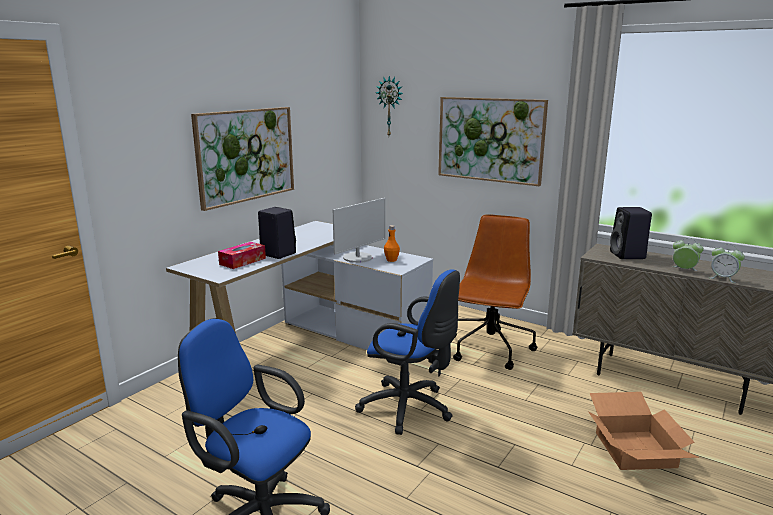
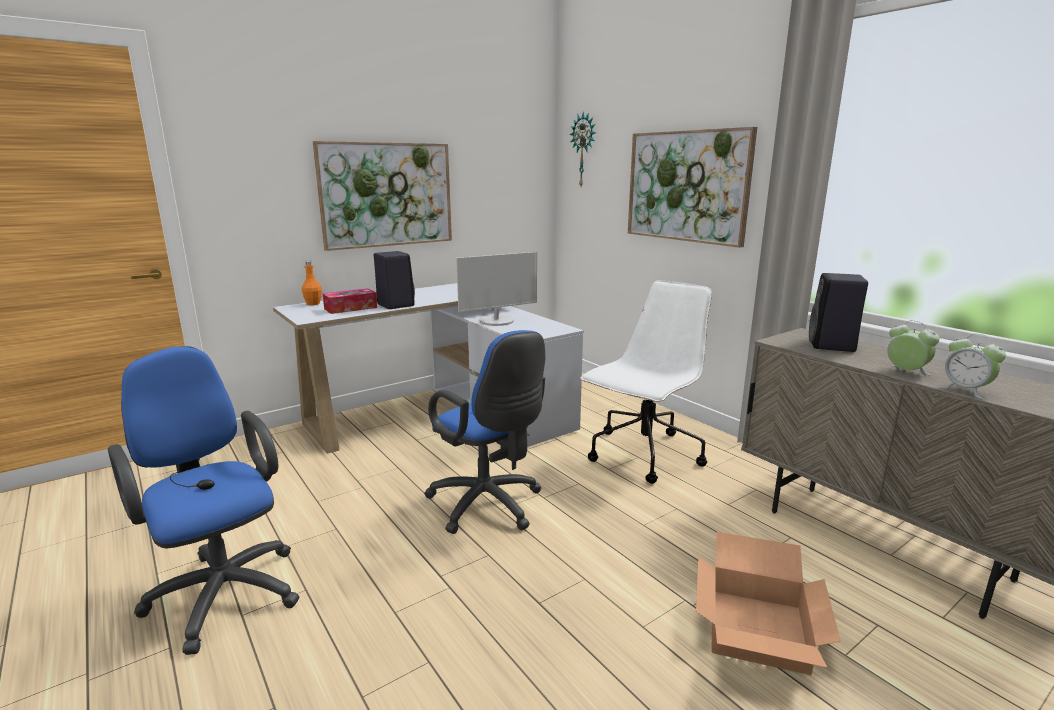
camera: 20 degrees right, 0 degrees up
orange bottle [384,225,400,262] -> orange bottle moved to [302,261,322,305]
brown office chair [453,214,538,370] -> white office chair [580,280,712,484]

